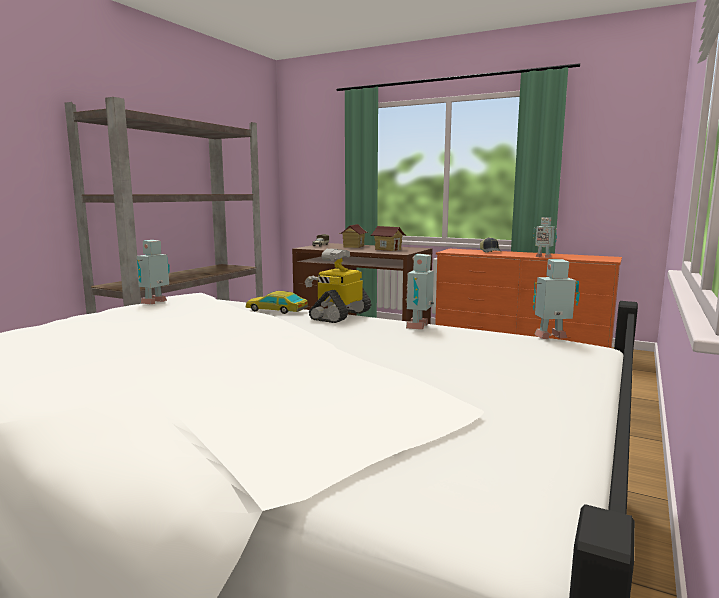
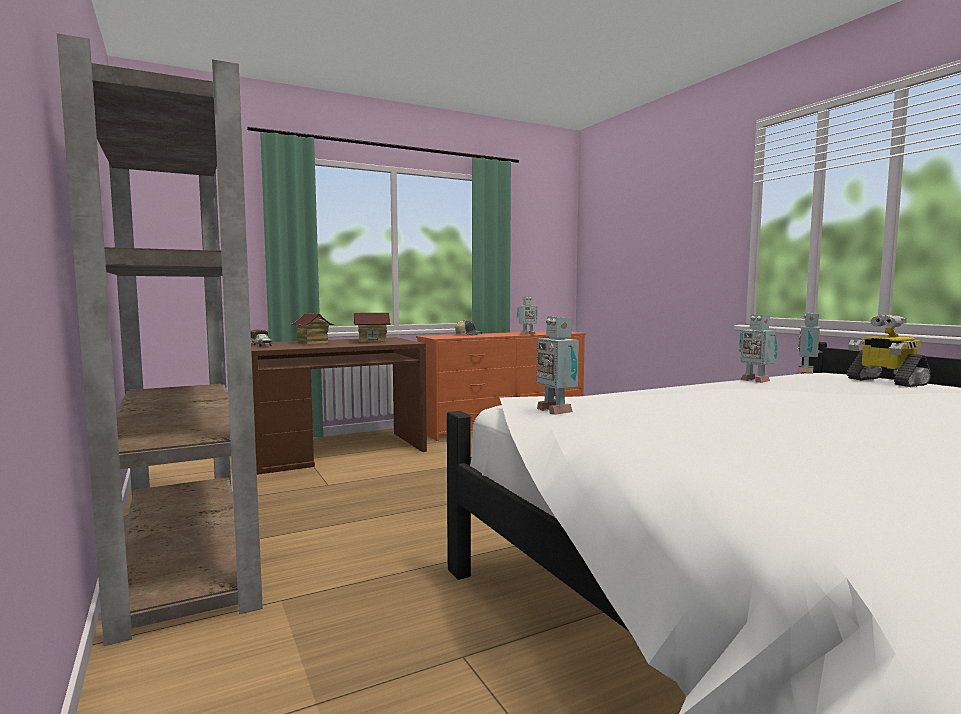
camera: 55 degrees left, 5 degrees down
toy car [245,291,308,314] -> none
toy robot [305,249,371,323] -> toy robot moved to [847,315,931,387]

